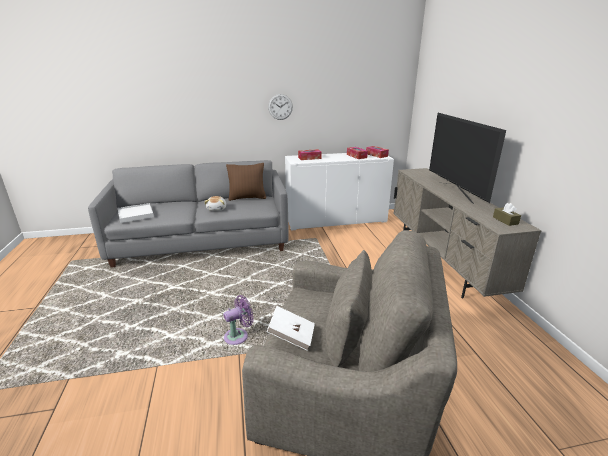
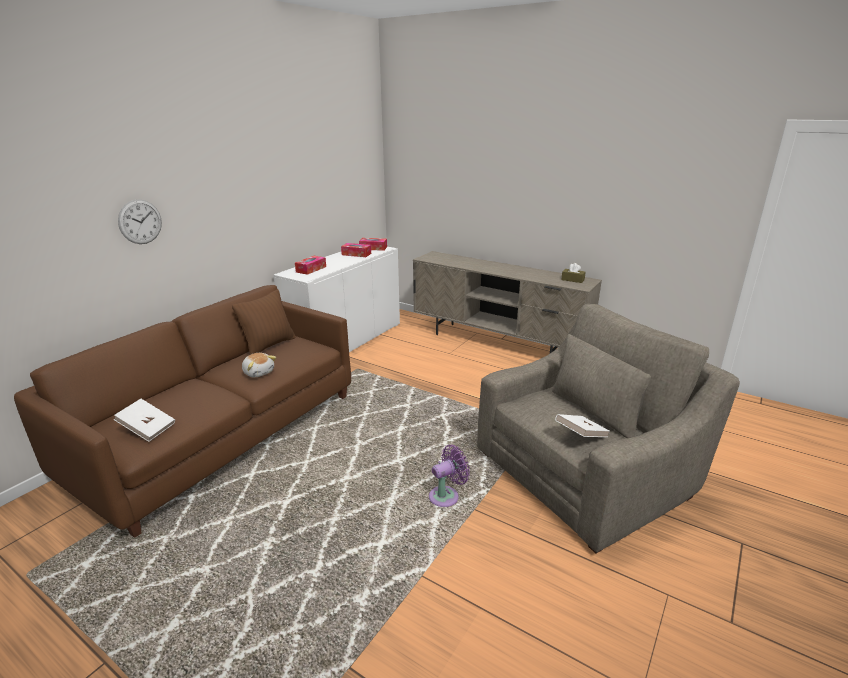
camera: 45 degrees left, 0 degrees up
grey sofa [88,160,289,268] -> brown sofa [14,285,351,538]
white tray [118,203,154,223] -> white book [114,399,175,442]
purple fan [224,295,253,345] -> purple fan turned 45 degrees clockwise [429,445,470,507]
wall clock [268,94,293,120] -> wall clock moved to [118,199,162,244]
television [429,113,506,204] -> none

